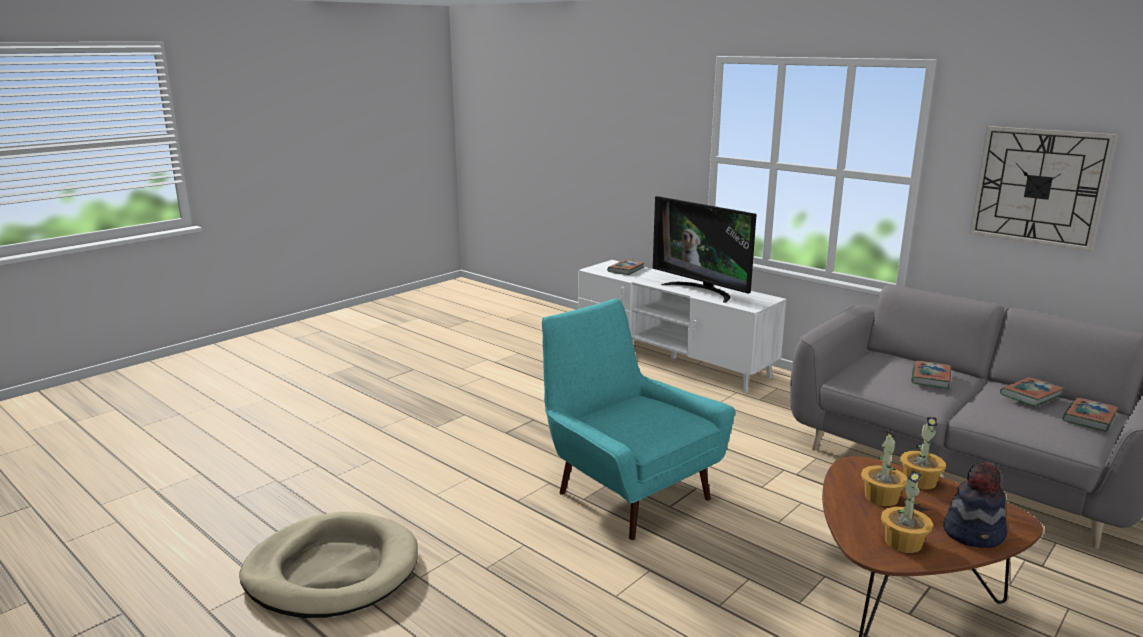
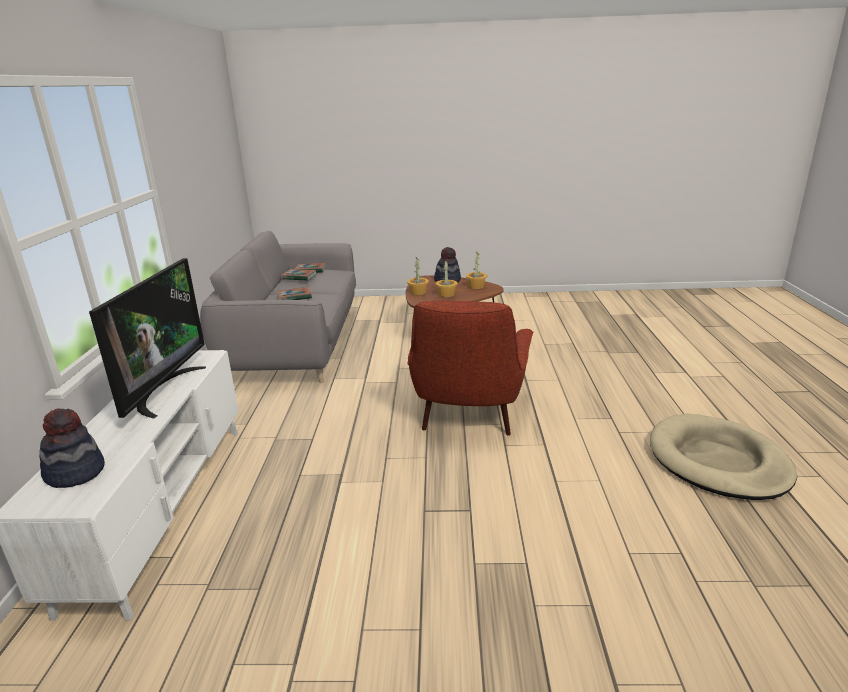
camera: 130 degrees left, 5 degrees up
turquoise armchair [542,298,735,540] -> red armchair [407,301,533,436]
book [607,260,644,275] -> hat [39,408,105,488]
wall clock [969,126,1116,251] -> none

